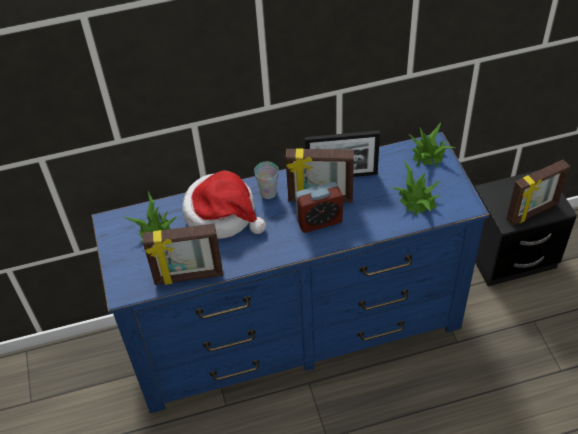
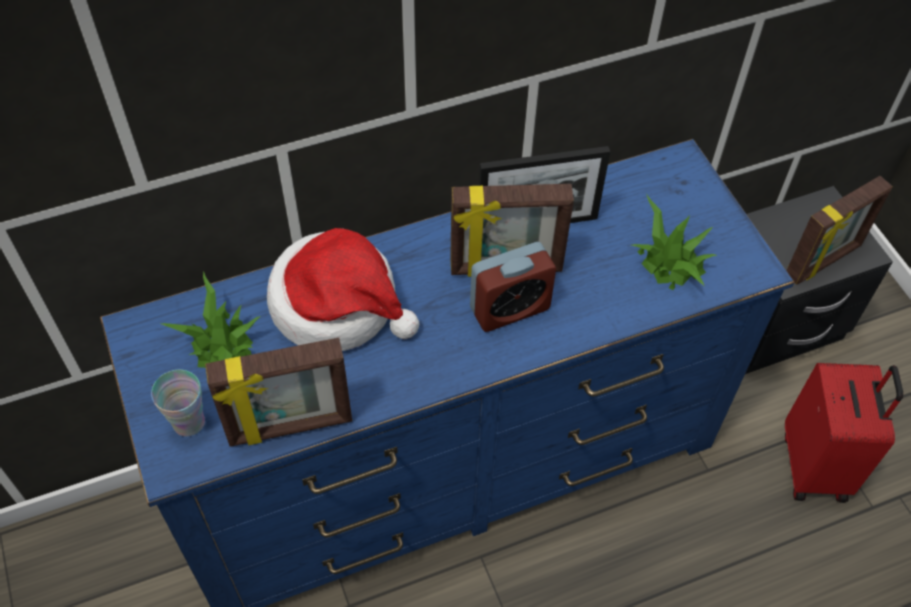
camera: 10 degrees left, 5 degrees up
cup [254,161,279,199] -> cup moved to [151,370,205,436]
potted plant [409,123,455,167] -> none
none -> red suitcase [785,363,903,503]

